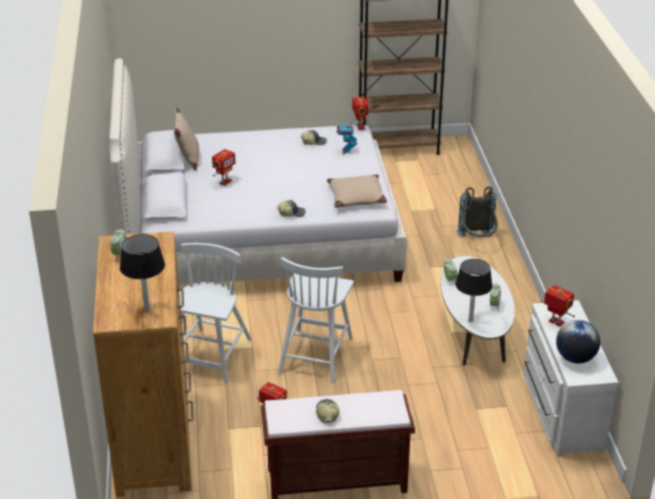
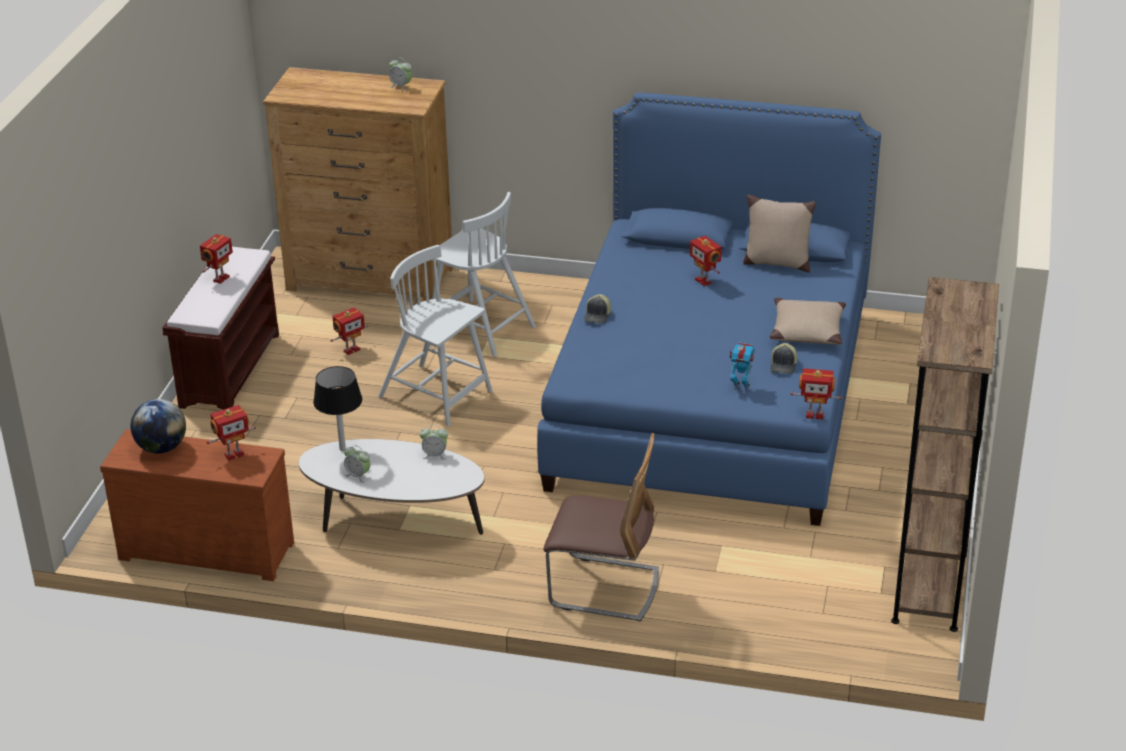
camera: 110 degrees right, 0 degrees up
white bed [109,58,407,285] -> blue bed [537,93,881,526]
black table lamp [120,234,165,312] -> none
cap [316,399,339,423] -> toy robot [200,234,233,284]
beige pillow [327,175,387,208] -> beige pillow moved to [770,298,846,345]
grey backpack [456,187,498,237] -> chair [543,433,659,622]
white dresser [523,300,618,457] -> brown dresser [100,429,294,581]

